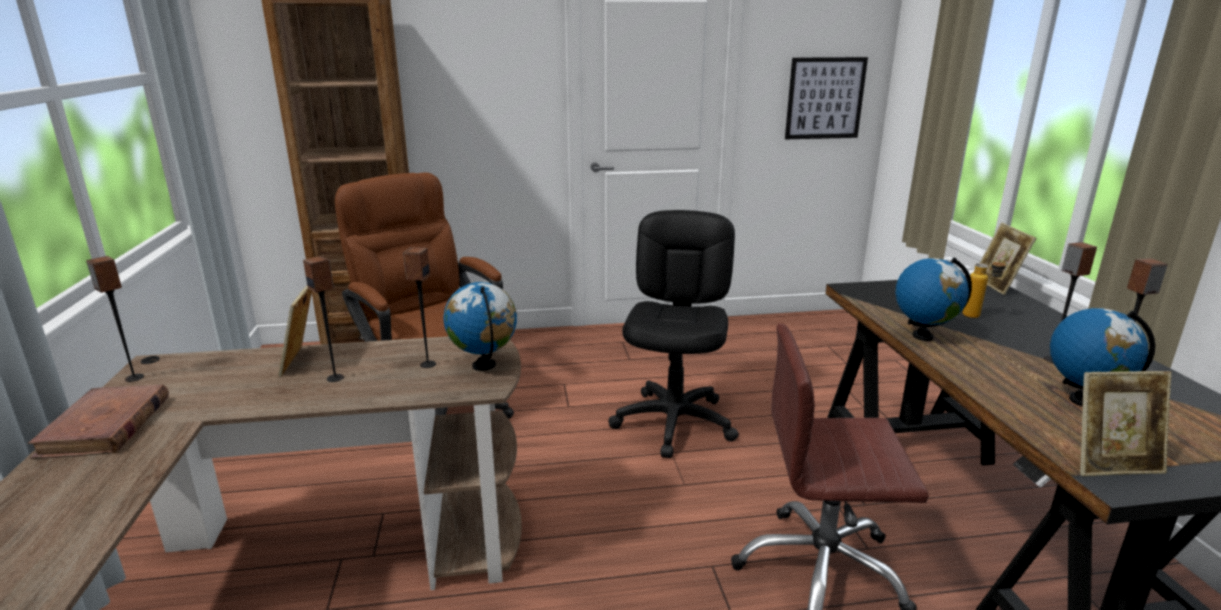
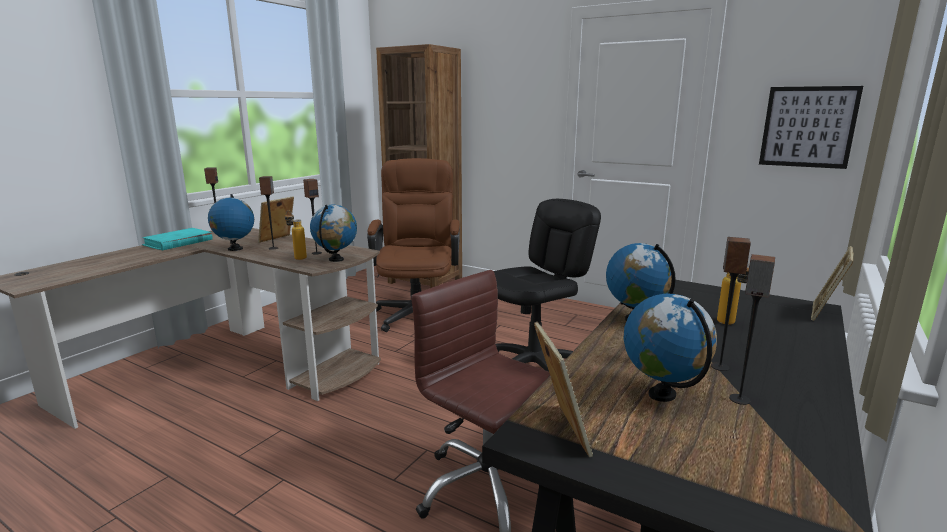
camera: 40 degrees right, 5 degrees down
brown book [28,385,169,459] -> turquoise book [142,228,212,250]
picture frame [1080,371,1172,476] -> picture frame turned 135 degrees counterclockwise [534,322,593,457]
none -> globe [208,194,254,251]
none -> bottle [285,210,307,260]

